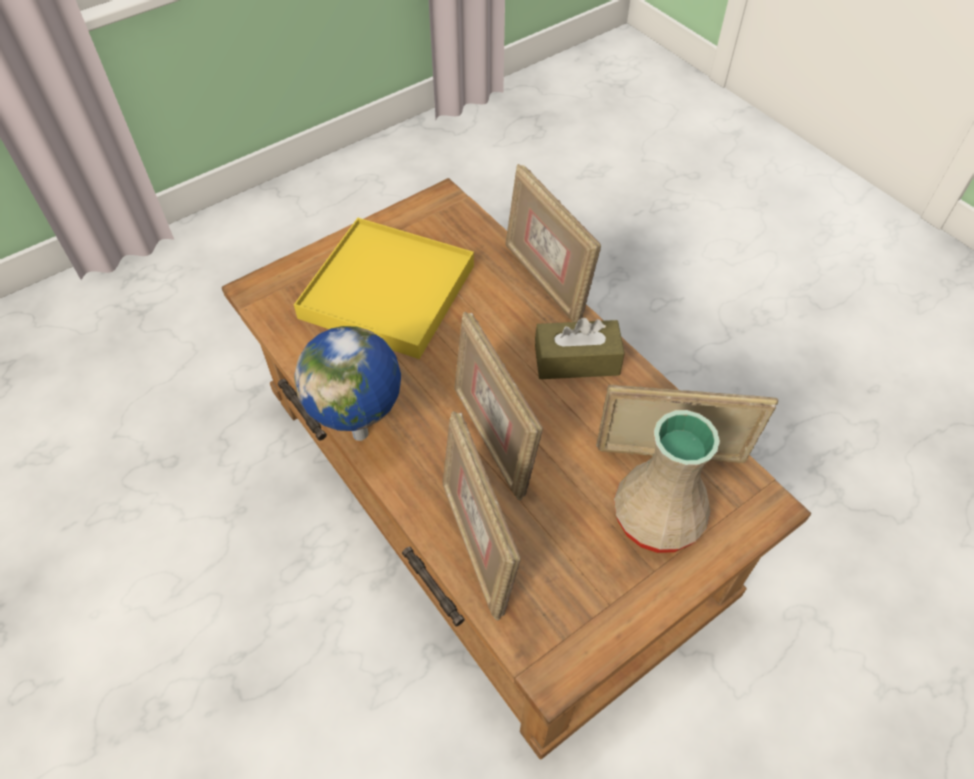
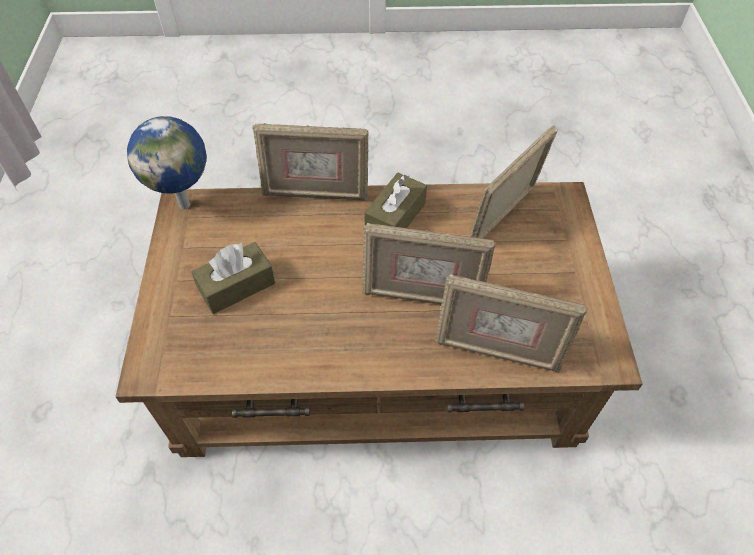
camera: 55 degrees left, 0 degrees up
yellow tray [294,218,474,359] -> brown tissue box [191,242,275,314]
globe [294,326,401,441] -> globe moved to [127,116,207,209]
beige vase [614,410,720,553] -> none

